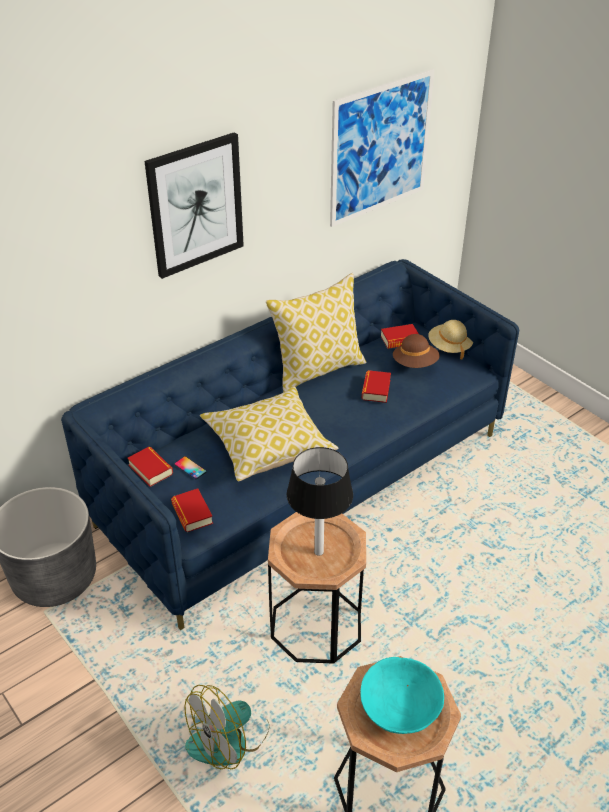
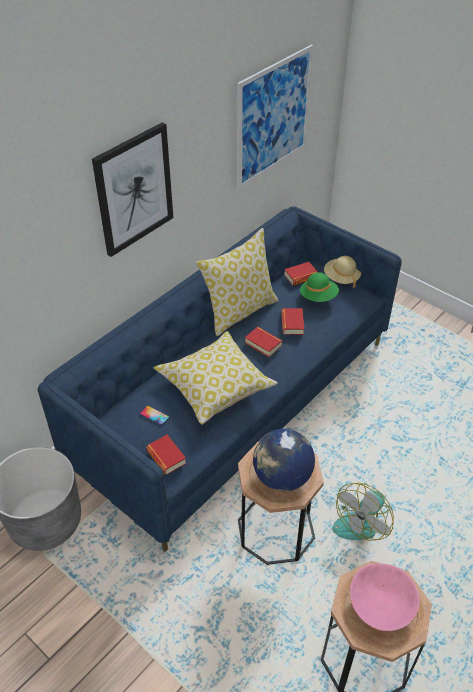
camera: 10 degrees left, 5 degrees up
book [127,447,173,487] -> book moved to [245,327,283,357]
fan [184,685,269,769] -> fan moved to [332,483,394,541]
table lamp [287,447,353,556] -> globe [253,429,315,492]
turquoise bowl [360,657,444,734] -> pink bowl [350,564,420,631]
brown hat [393,334,440,368] -> green hat [300,272,339,302]

